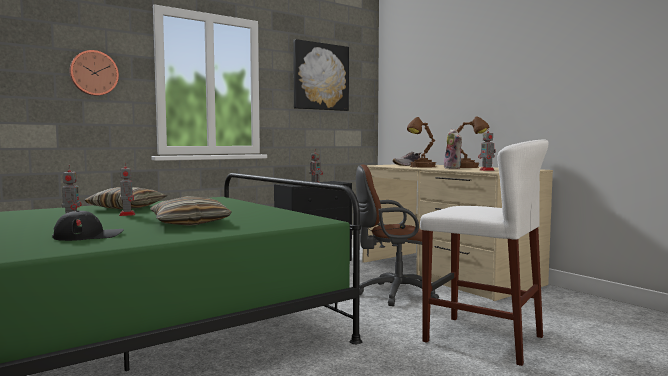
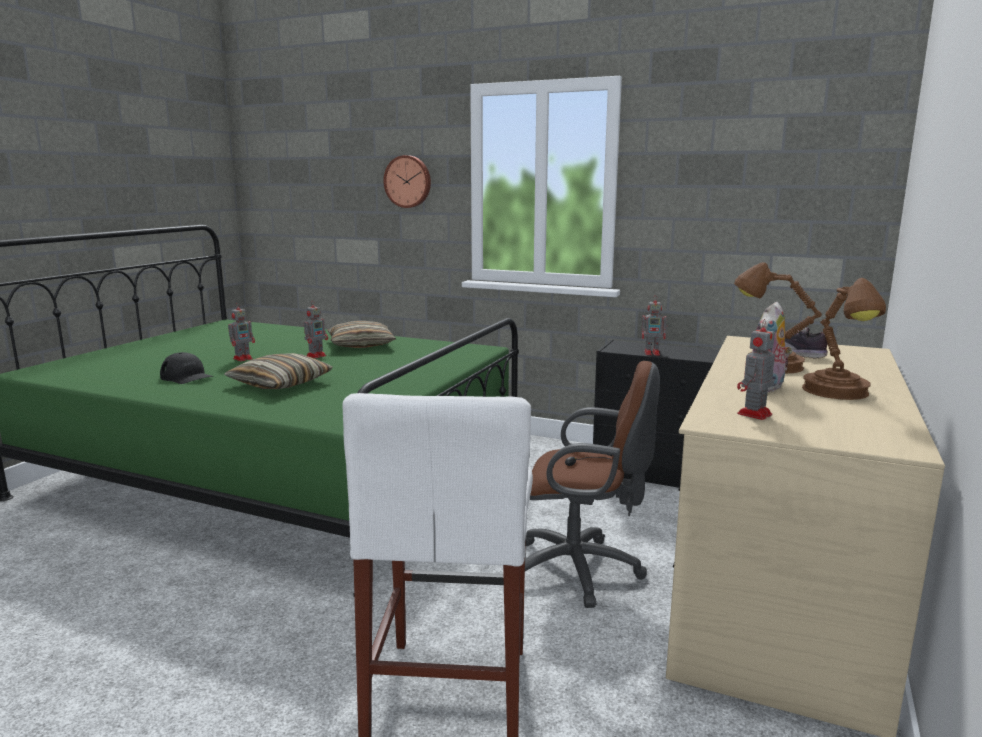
camera: 60 degrees right, 10 degrees up
picture [293,39,349,111] -> none
brown office chair [356,165,439,306] -> brown office chair turned 135 degrees clockwise [525,361,660,608]

